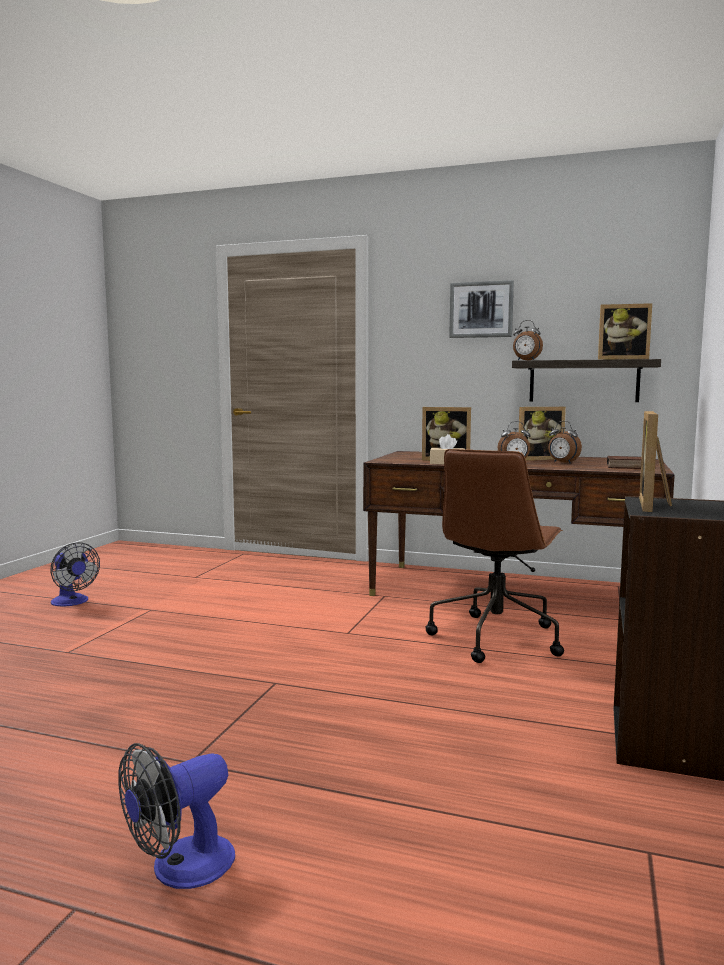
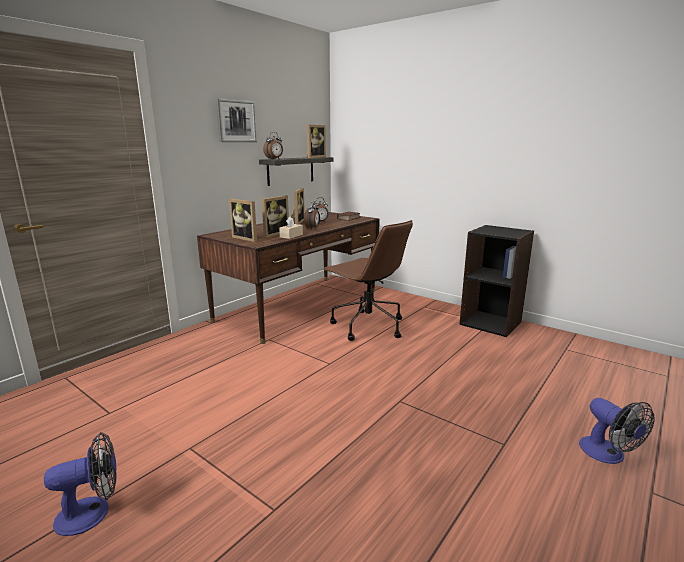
camera: 70 degrees left, 10 degrees up
picture frame [639,411,672,512] -> picture frame moved to [229,199,257,242]

